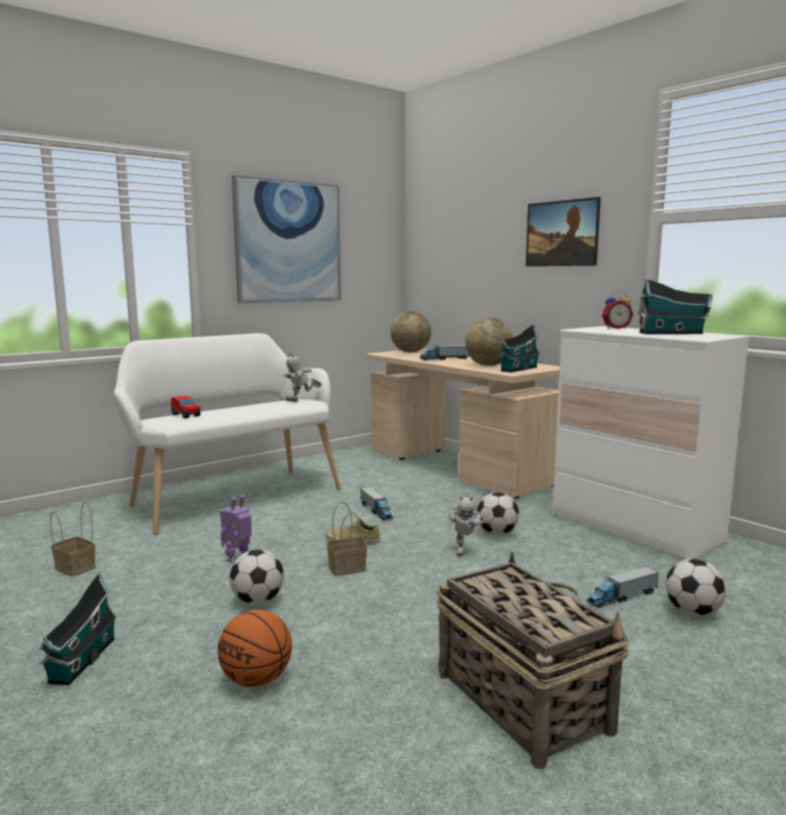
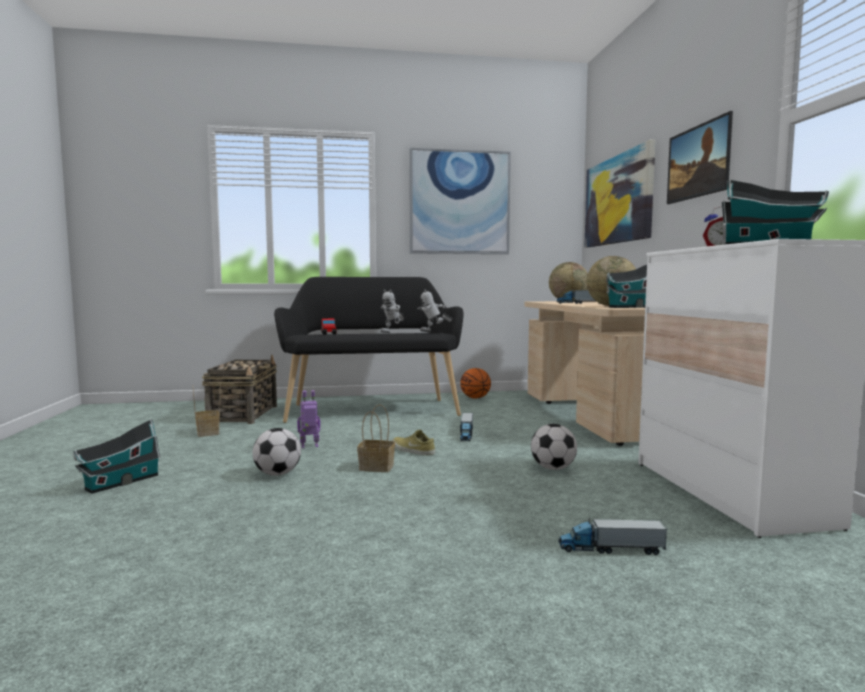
camera: 30 degrees right, 5 degrees down
white bench [114,333,341,535] -> black bench [274,277,464,423]
basketball [218,610,292,687] -> basketball moved to [460,368,491,399]
basket [437,551,630,769] -> basket moved to [202,355,277,424]
toy robot [448,496,484,556] -> toy robot moved to [380,289,404,333]
football [666,559,726,616] -> none
none -> picture [584,140,655,247]

